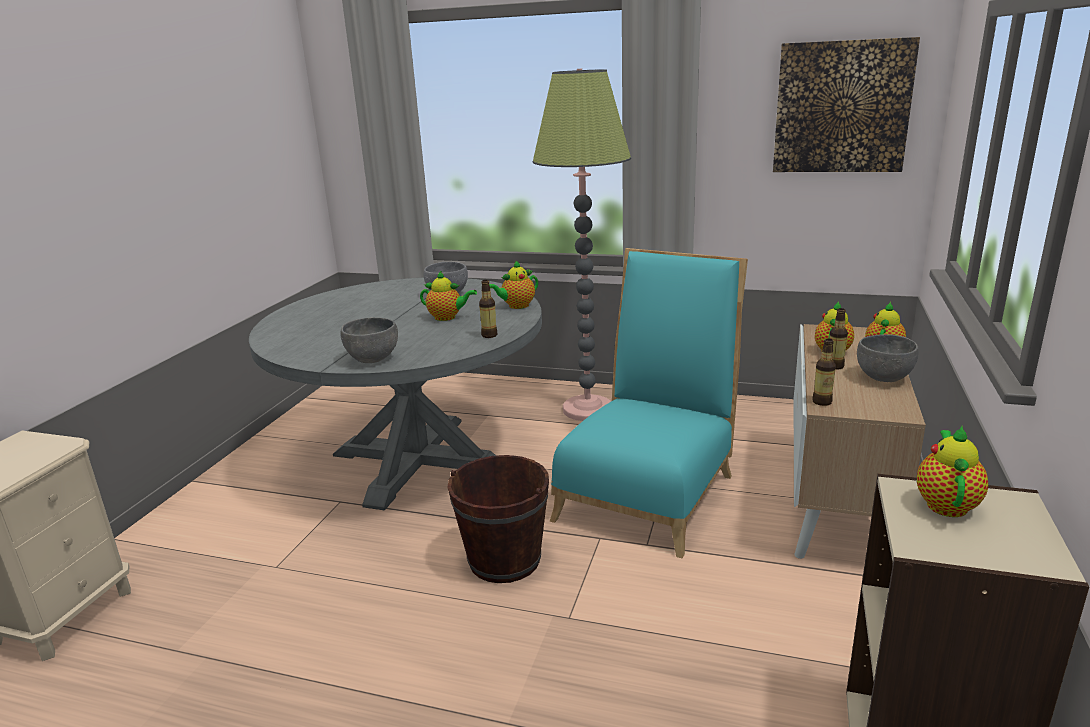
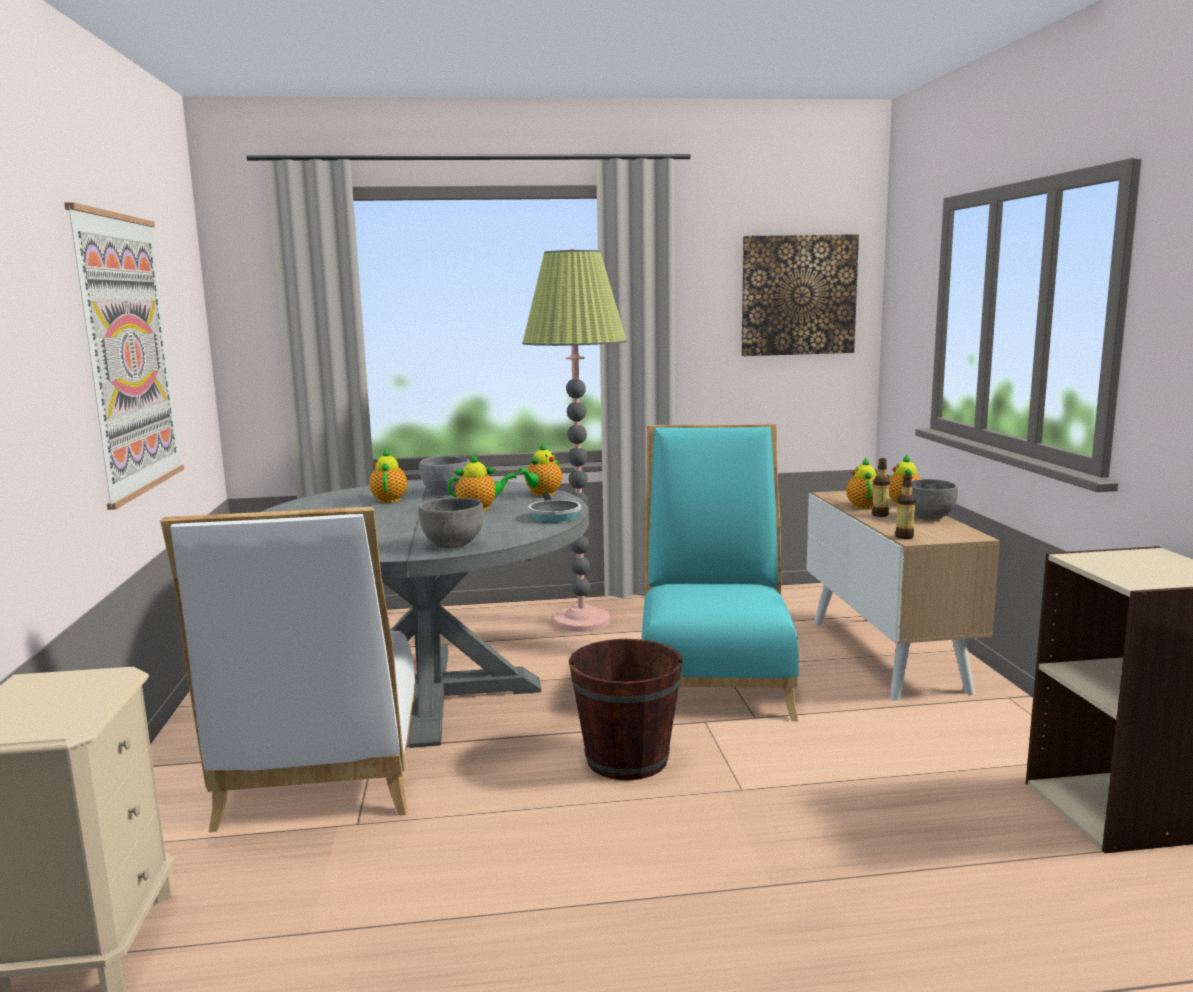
camera: 25 degrees left, 10 degrees down
bottle [479,280,497,338] -> frying pan [528,492,581,523]
teapot [917,426,988,517] -> teapot moved to [369,448,407,503]
none -> picture [64,202,184,510]
none -> white chair [160,507,416,832]

